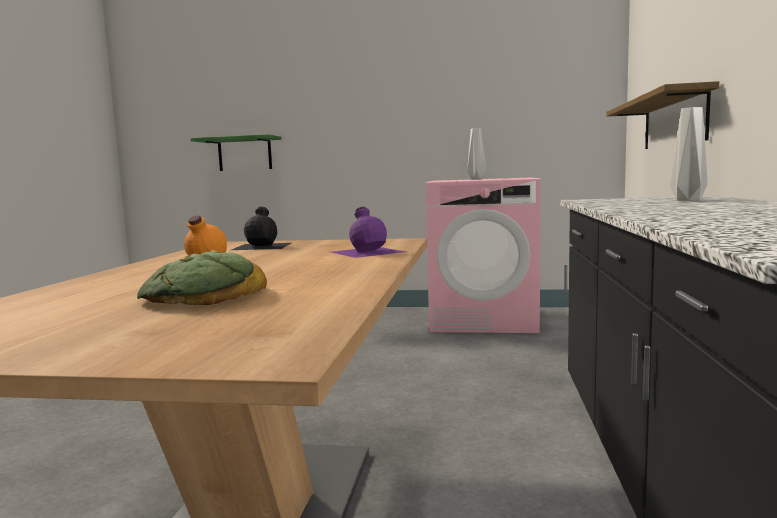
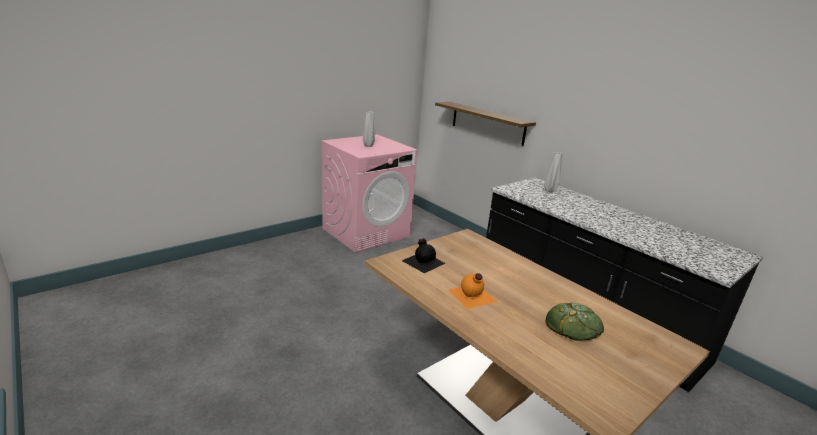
camera: 50 degrees left, 15 degrees up
green shelf [191,134,282,171] -> none
purple bottle [331,207,406,258] -> none

